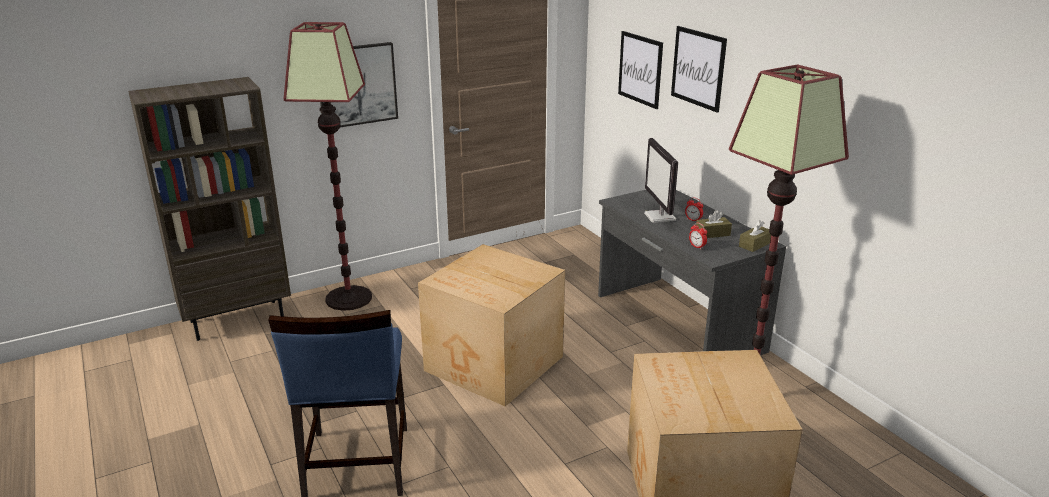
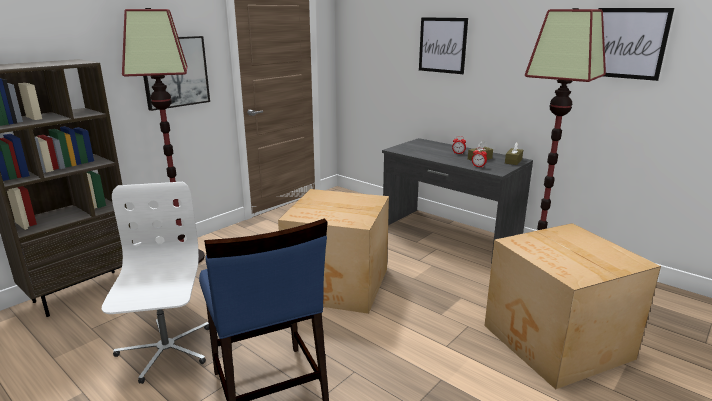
camera: 20 degrees left, 5 degrees down
picture [618,31,663,109] -> picture moved to [598,8,674,81]
monitor [644,138,678,223] -> none
none -> white office chair [102,182,209,384]

